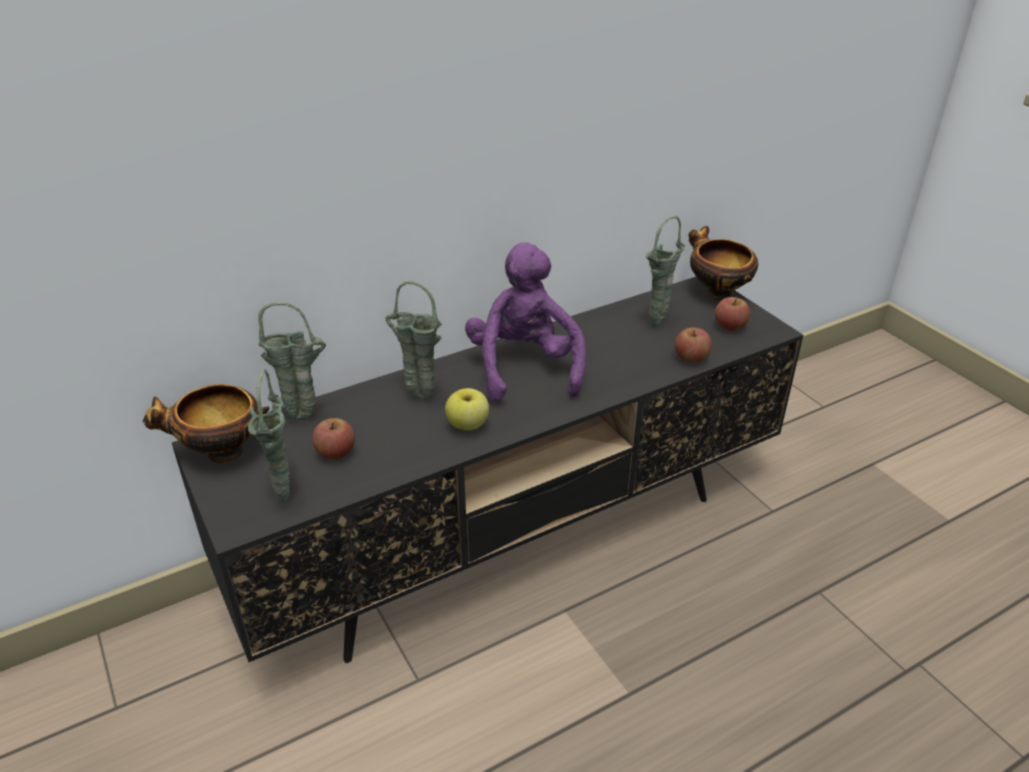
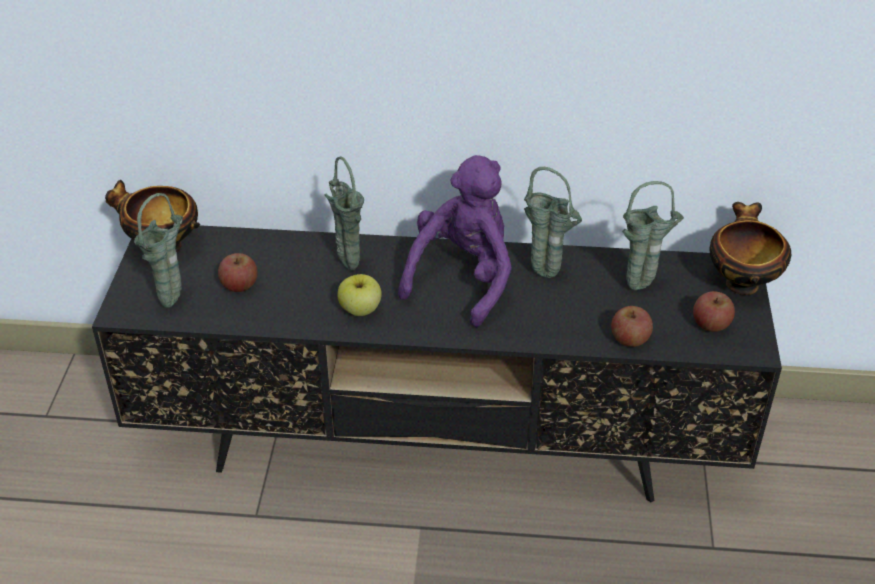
camera: 35 degrees right, 5 degrees up
green vase [258,302,326,419] -> green vase moved to [524,167,582,278]

